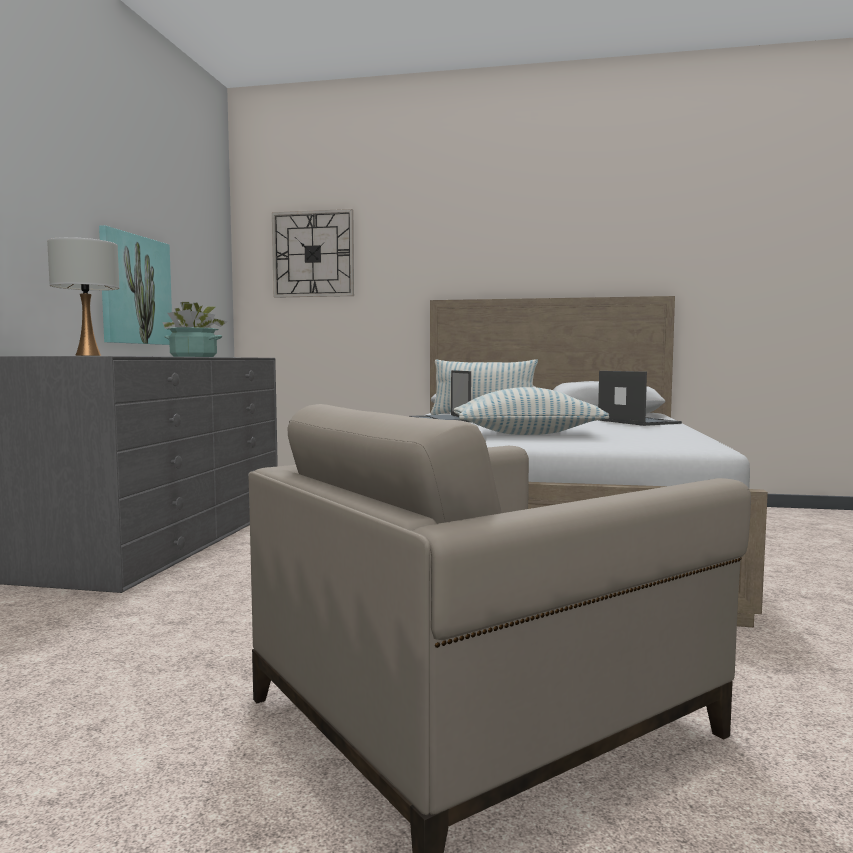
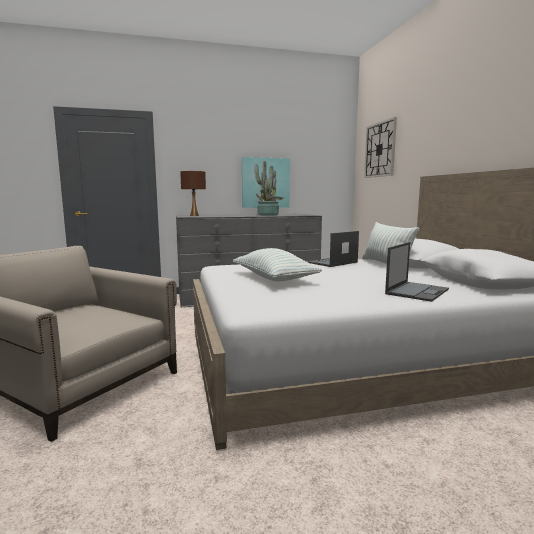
camera: 65 degrees right, 5 degrees up
white table lamp [47,237,119,356] -> brown table lamp [180,171,206,216]

